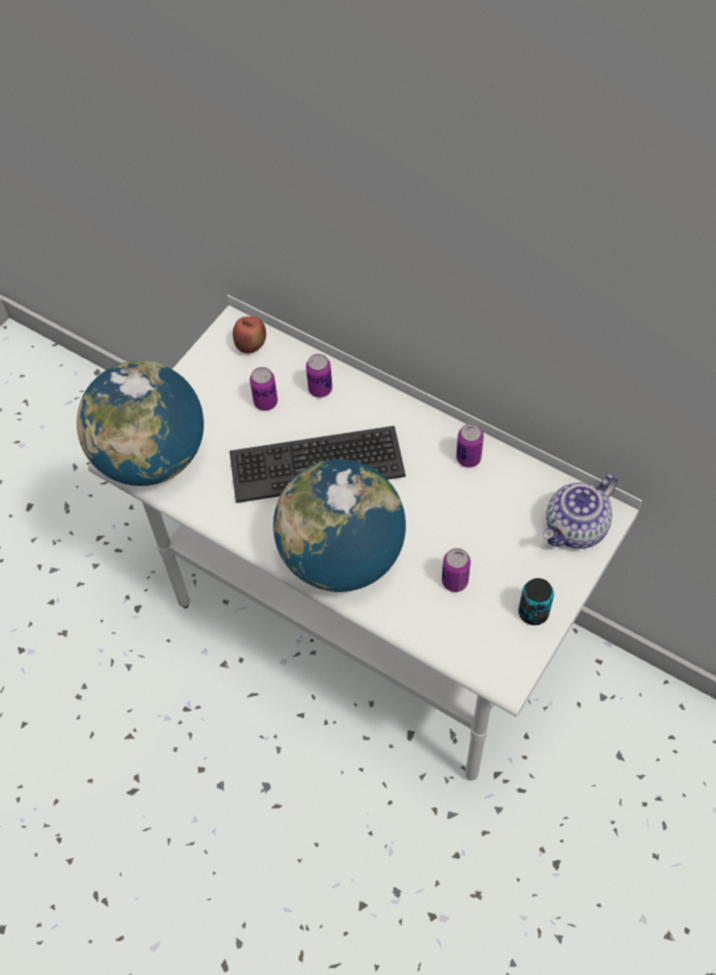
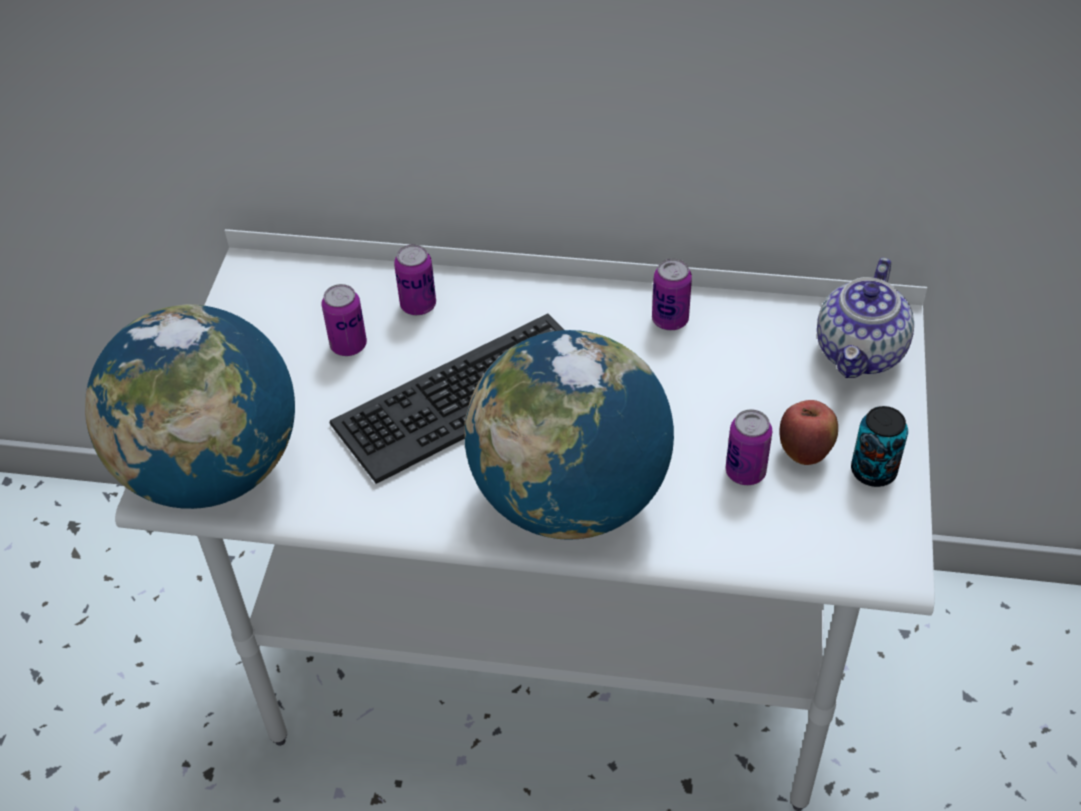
camera: 25 degrees left, 10 degrees down
apple [233,316,266,354] -> apple moved to [780,400,838,465]

